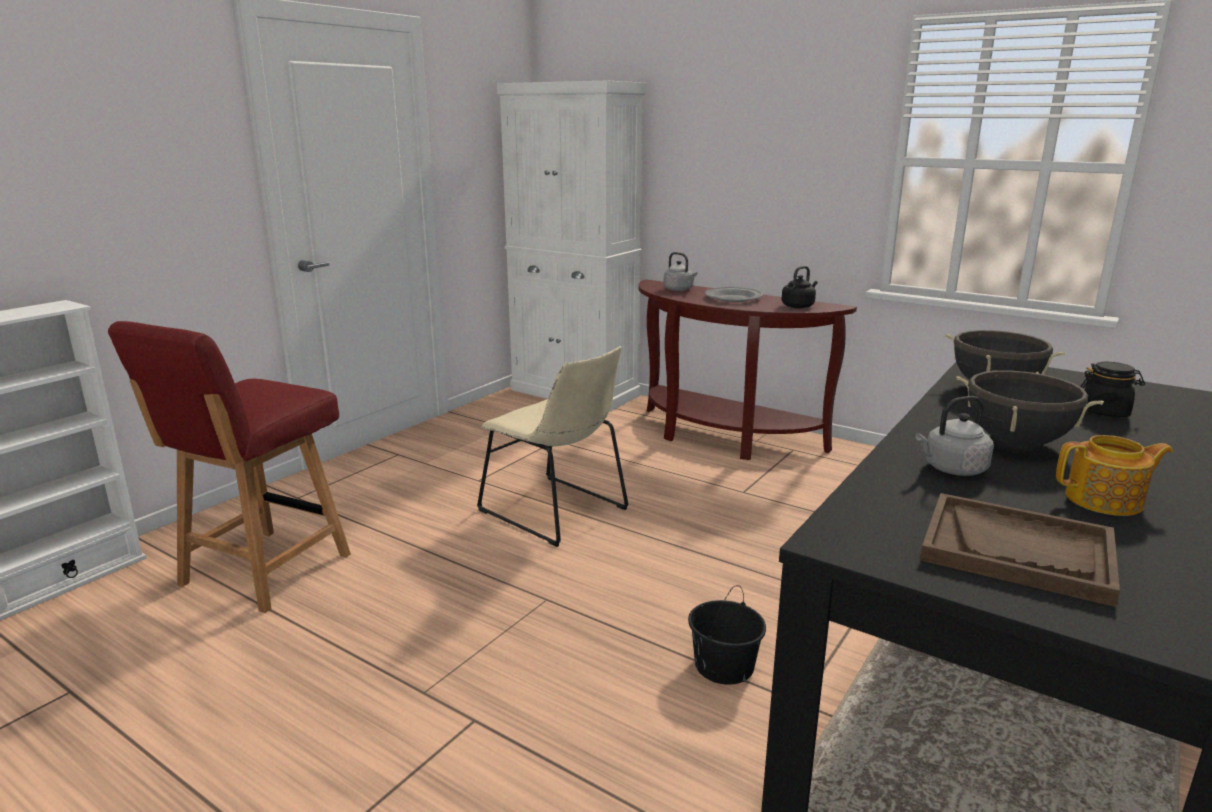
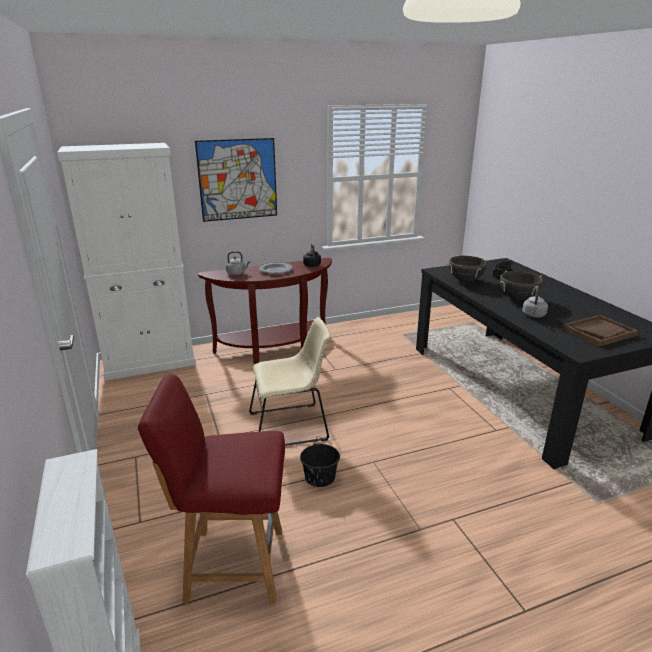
camera: 55 degrees left, 5 degrees up
red chair [108,321,351,613] -> red chair turned 120 degrees clockwise [138,374,285,604]
black bucket [688,585,766,685] -> black bucket moved to [300,436,340,487]
teapot [1056,435,1173,516] -> none
none -> picture [195,138,277,222]

